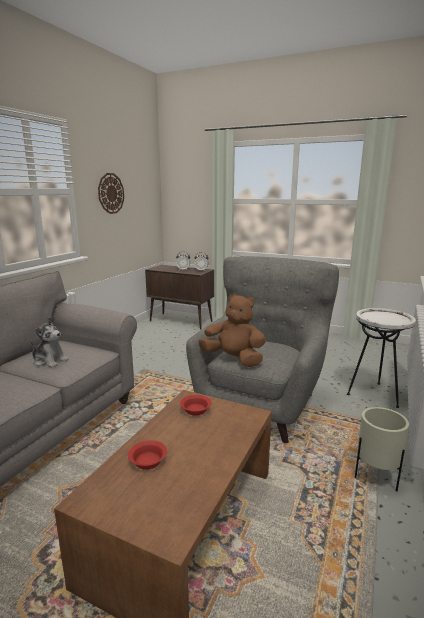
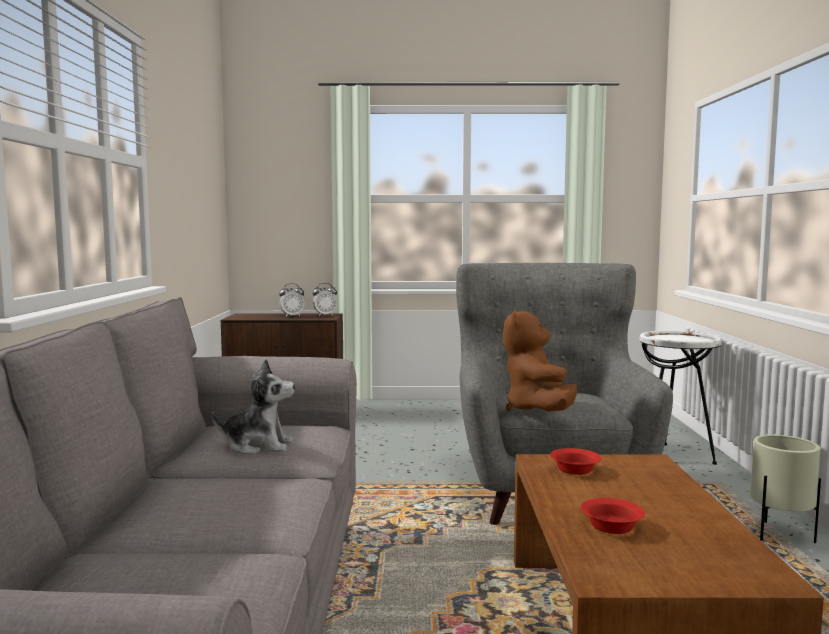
camera: 25 degrees left, 10 degrees down
wall clock [98,173,124,214] -> none
brown plush toy [199,293,266,367] -> brown plush toy turned 90 degrees counterclockwise [503,309,577,412]

